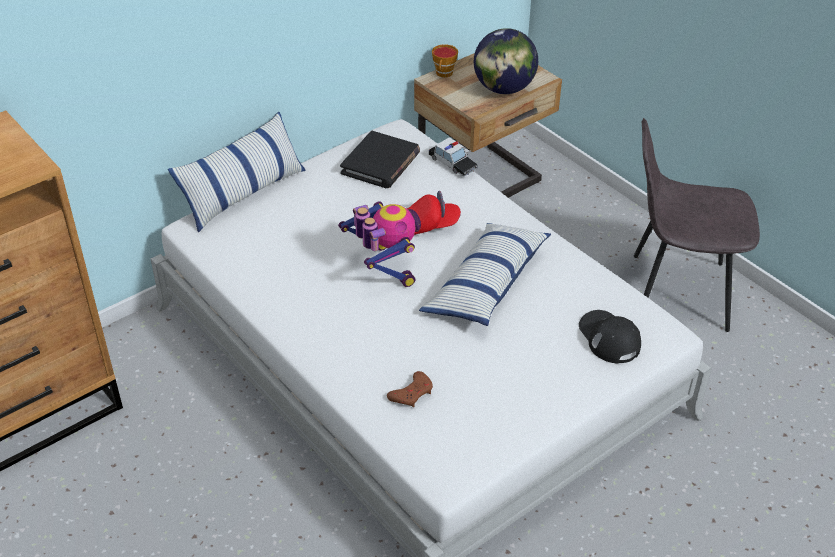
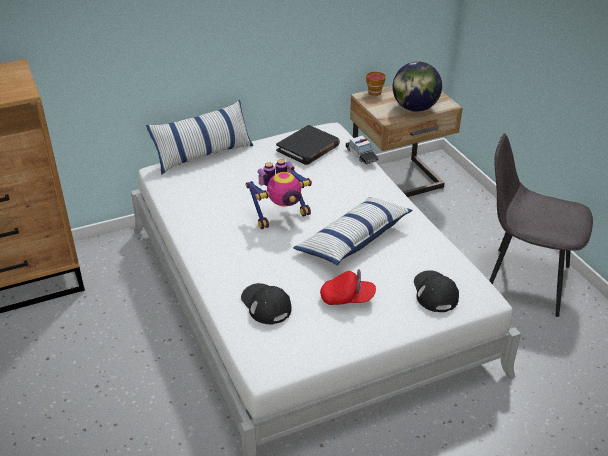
camera: 15 degrees right, 5 degrees down
toy robot [338,201,421,287] -> toy robot turned 75 degrees clockwise [246,159,312,229]
brown game controller [387,371,433,407] -> black cap [241,283,291,324]
red cap [407,191,461,235] -> red cap moved to [320,269,376,305]

